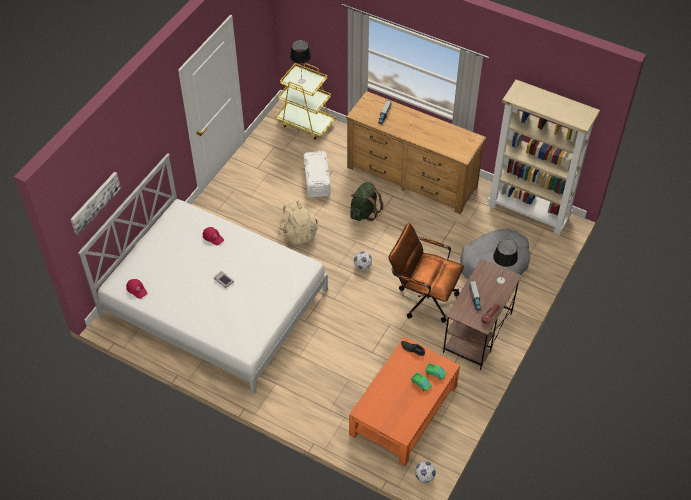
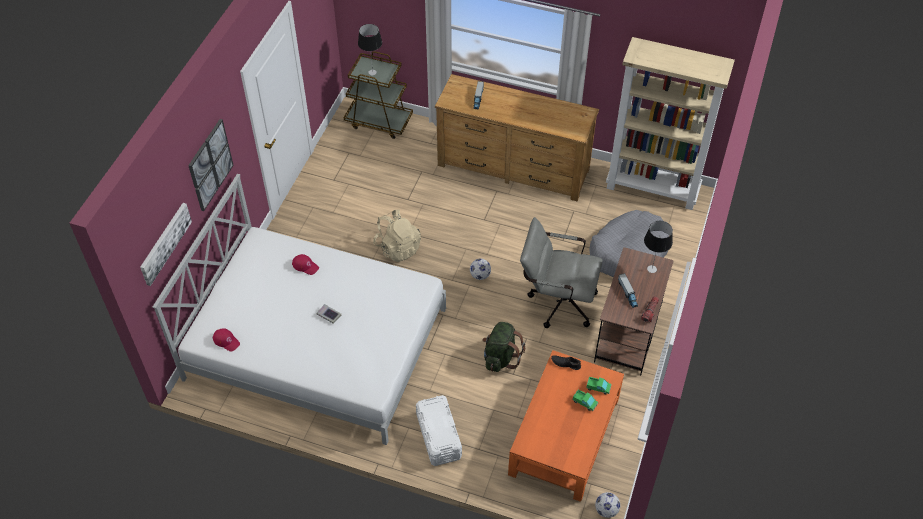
camera: 10 degrees left, 0 degrees up
yellow cart [275,63,335,140] -> brown cart [344,51,413,139]
white storage box [304,151,331,197] -> white storage box moved to [416,395,462,466]
green backpack [350,182,383,221] -> green backpack moved to [482,322,525,372]
brown office chair [388,223,464,323] -> grey office chair [520,217,603,328]
none -> picture [188,119,233,211]

